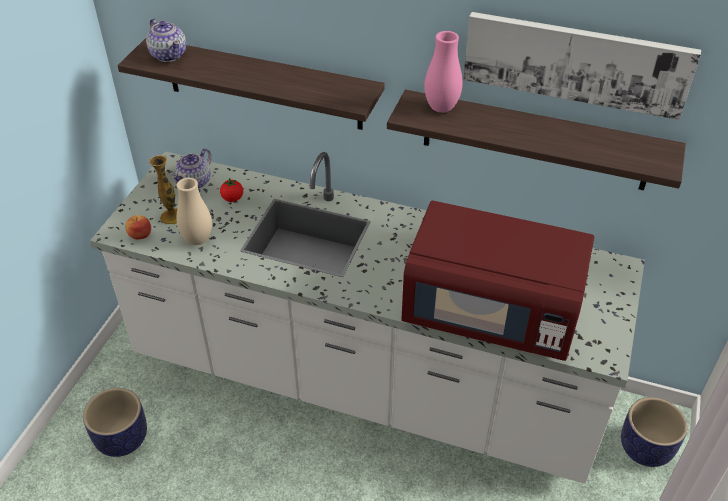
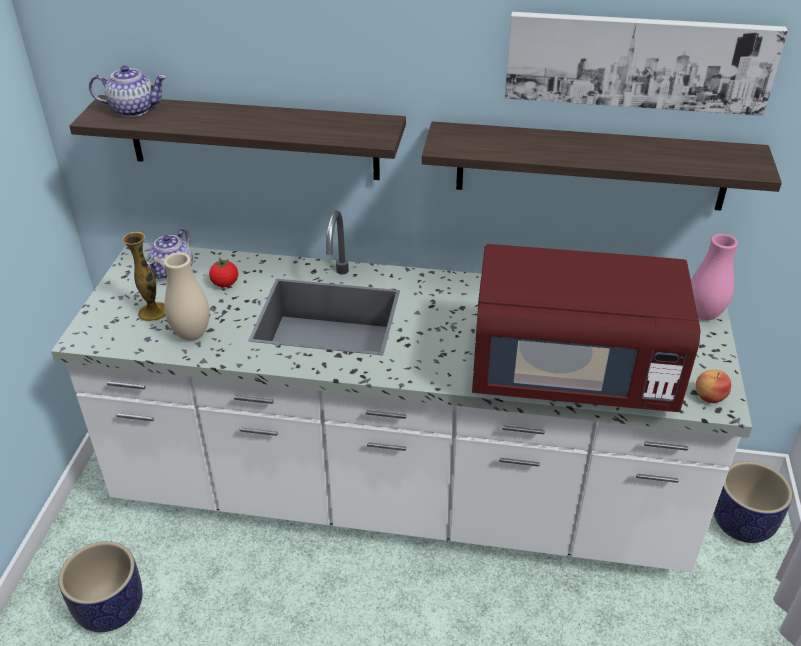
camera: 10 degrees left, 5 degrees down
apple [125,215,151,239] -> apple moved to [696,370,731,403]
teapot [146,18,186,62] -> teapot turned 45 degrees counterclockwise [89,66,167,117]
pink vase [424,31,462,113] -> pink vase moved to [691,234,738,320]

